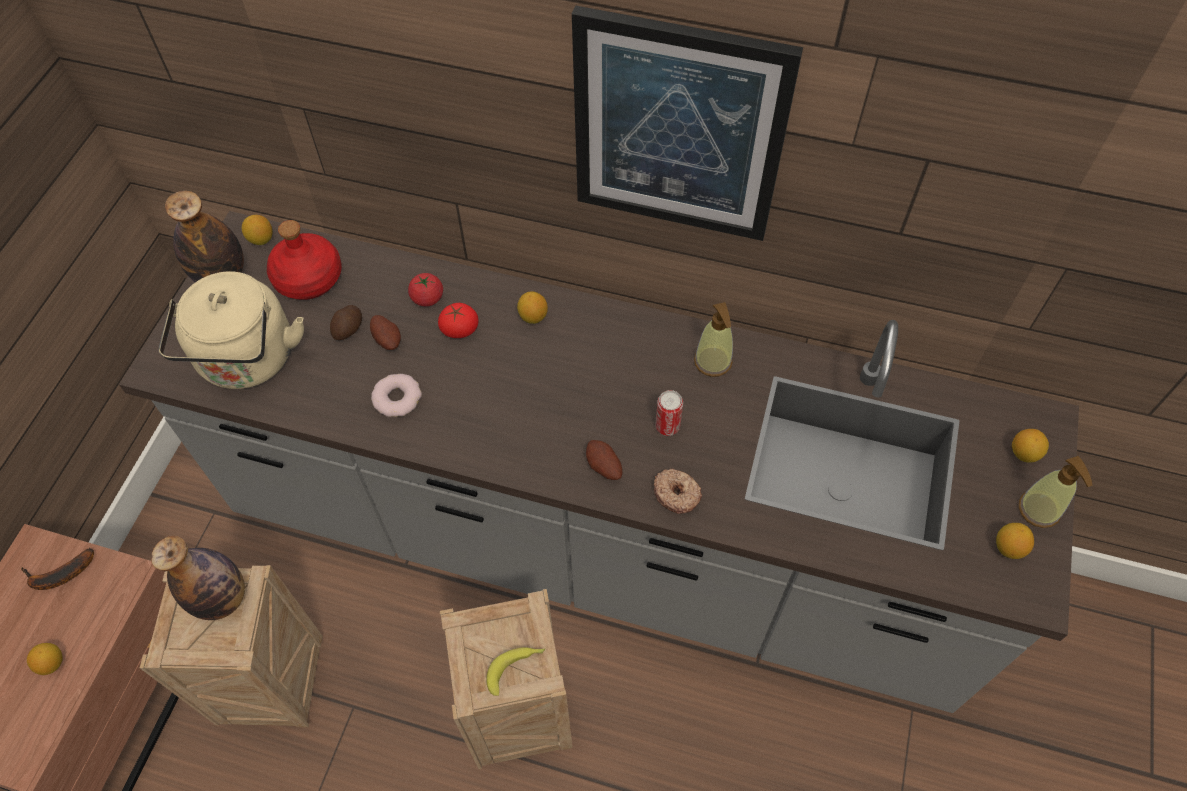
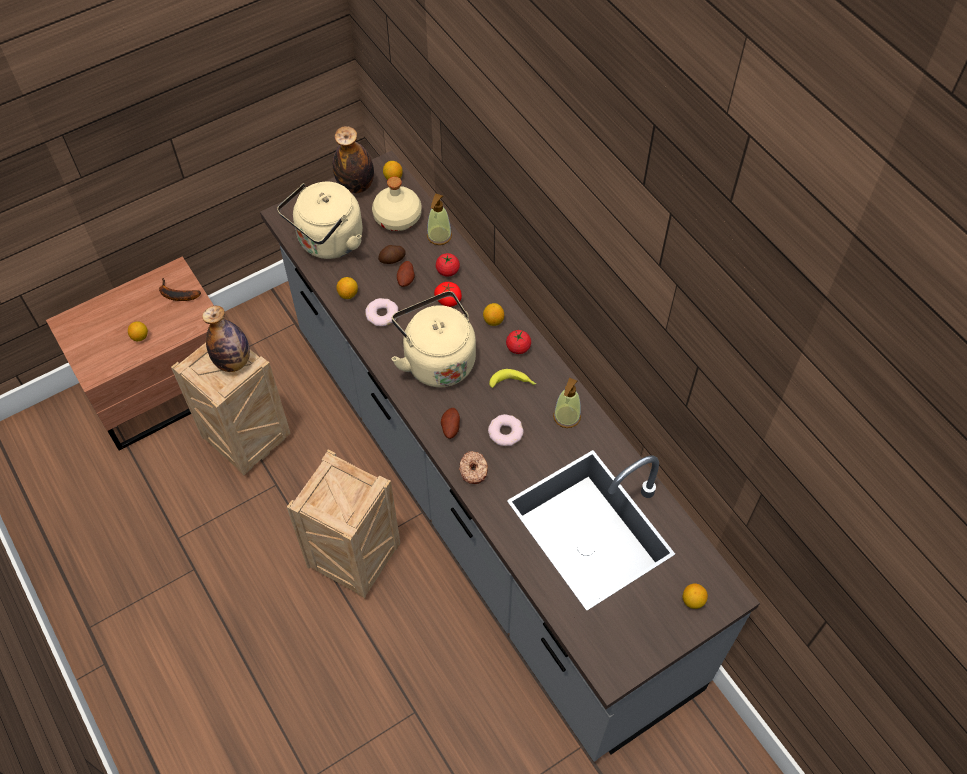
camera: 40 degrees right, 0 degrees up
red bottle [267,220,342,300] -> beige bottle [372,177,422,231]
banana [486,647,545,696] -> banana moved to [489,369,537,388]
picture [572,5,803,241] -> none
can [656,390,683,436] -> donut [488,414,523,446]
lemon [996,523,1034,559] -> lemon moved to [336,277,358,299]
soap dispenser [1019,456,1093,528] -> soap dispenser moved to [427,194,452,245]
none -> beige kettle [391,291,476,387]
none -> tomato [506,330,531,354]

